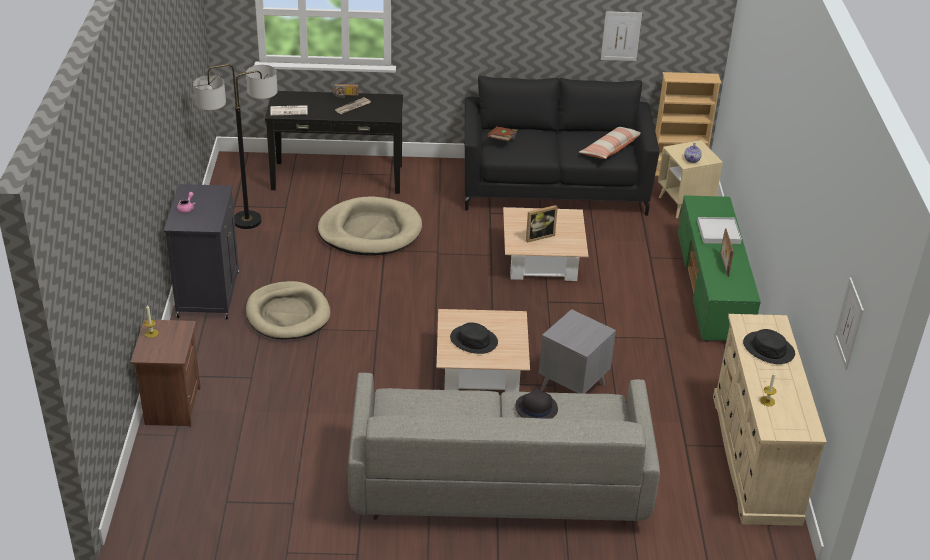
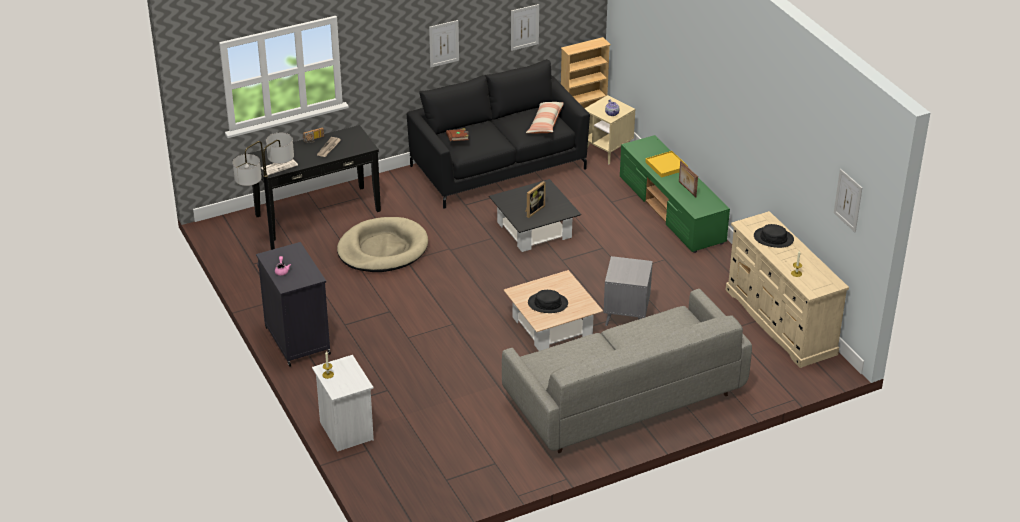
camera: 25 degrees left, 0 degrees up
brown nightstand [130,320,201,427] -> white nightstand [312,355,374,452]
beige dog bed [246,281,331,340] -> none
beige coffee table [503,207,589,282] -> black coffee table [489,179,581,252]
black hat [515,388,558,419] -> none
white tray [697,217,742,244] -> yellow tray [646,151,688,178]
none -> picture [429,20,459,67]

